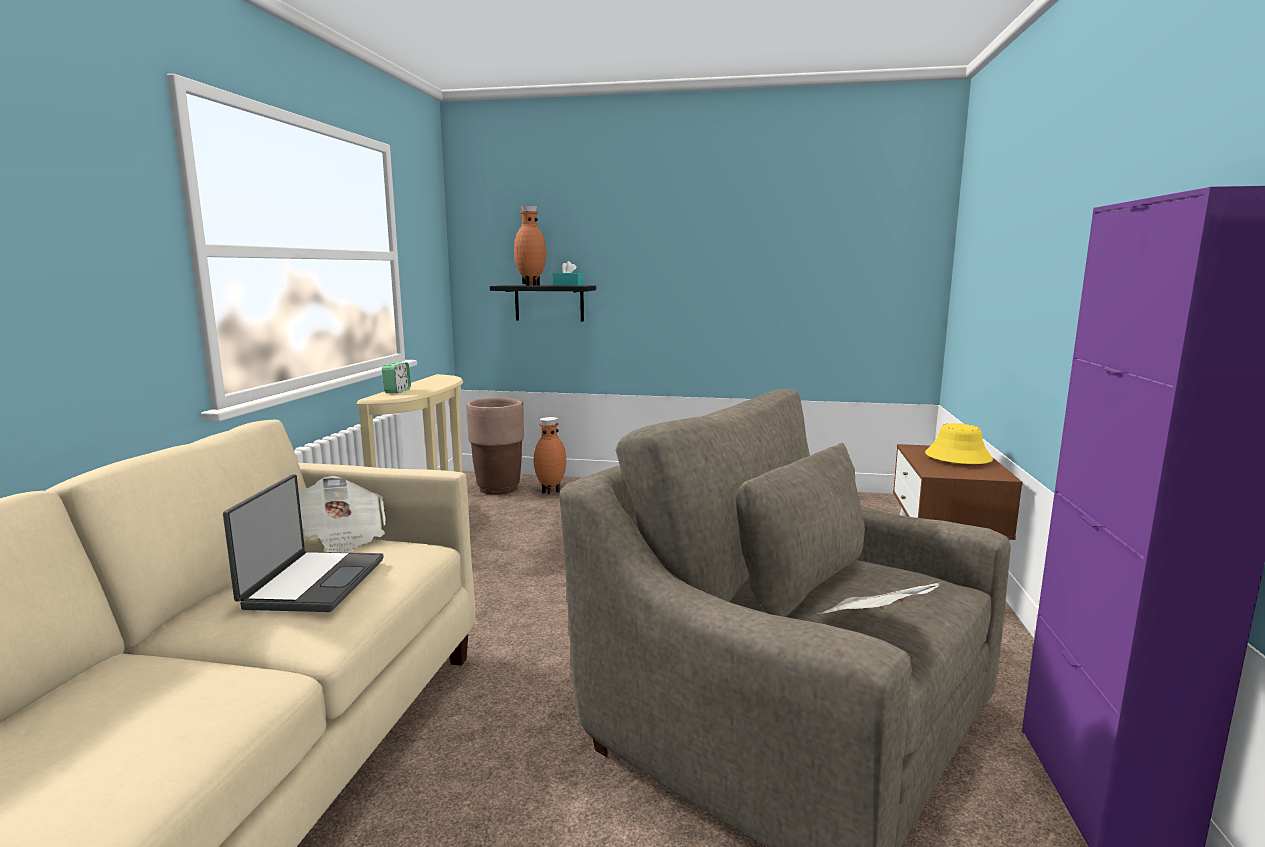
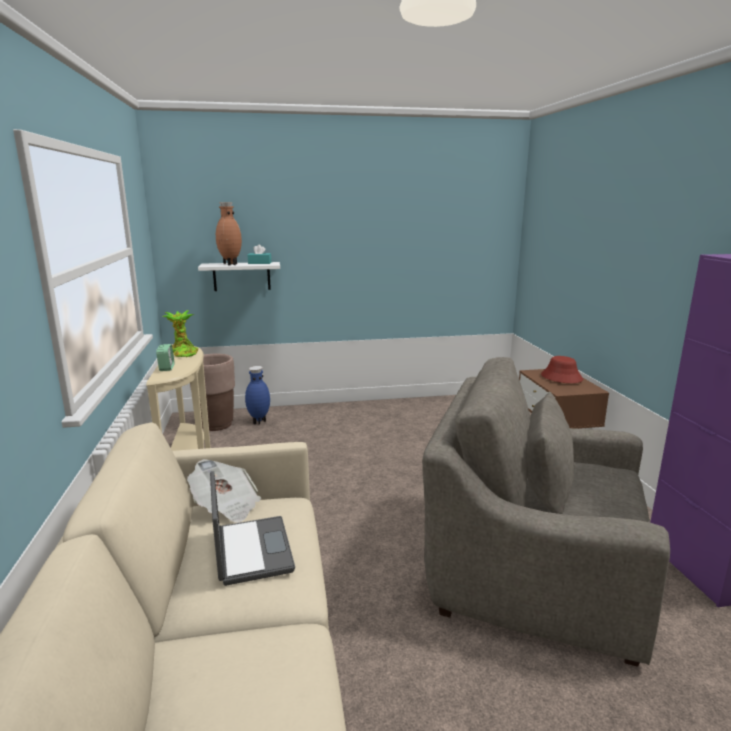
camera: 20 degrees left, 5 degrees up
black shelf [490,285,596,321] -> white shelf [198,262,280,291]
brown vase [534,417,566,494] -> blue vase [245,366,270,424]
newspaper [818,582,941,614] -> none
yellow hat [925,423,993,464] -> red hat [541,356,583,383]
none -> potted plant [162,310,198,357]

